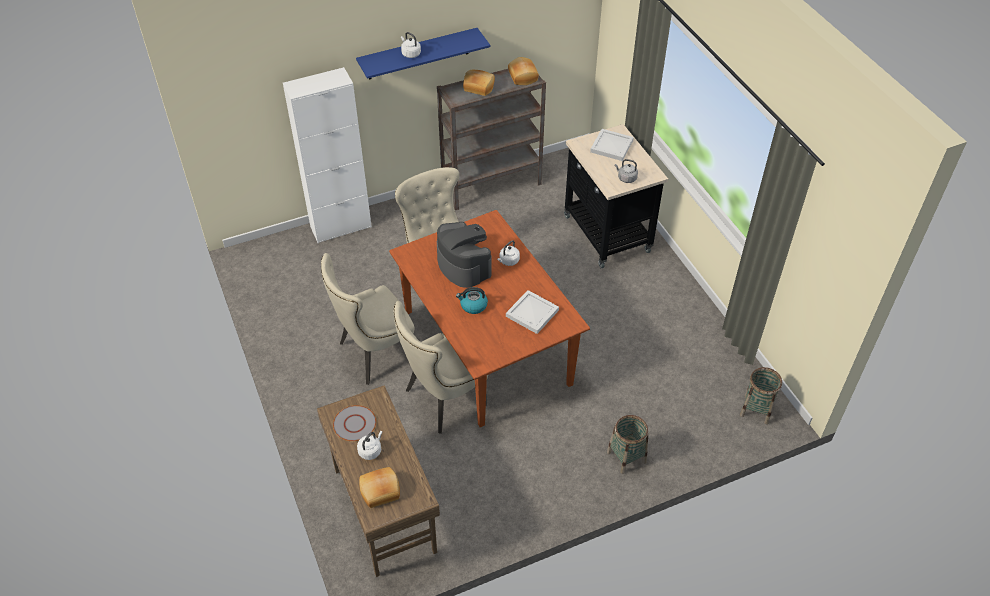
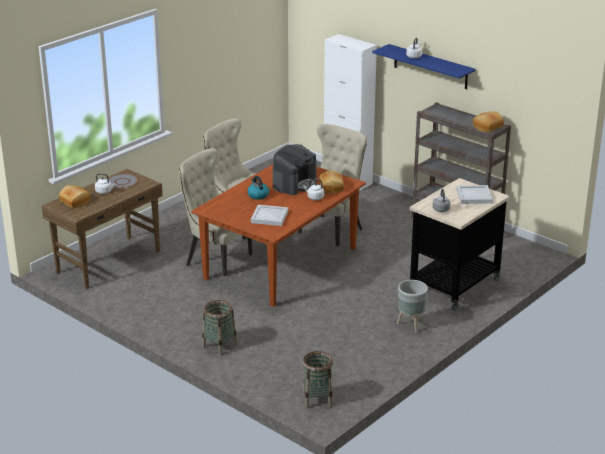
camera: 65 degrees right, 20 degrees down
bread [463,70,495,96] -> bread moved to [319,170,344,194]
none -> grey planter [397,280,428,333]

